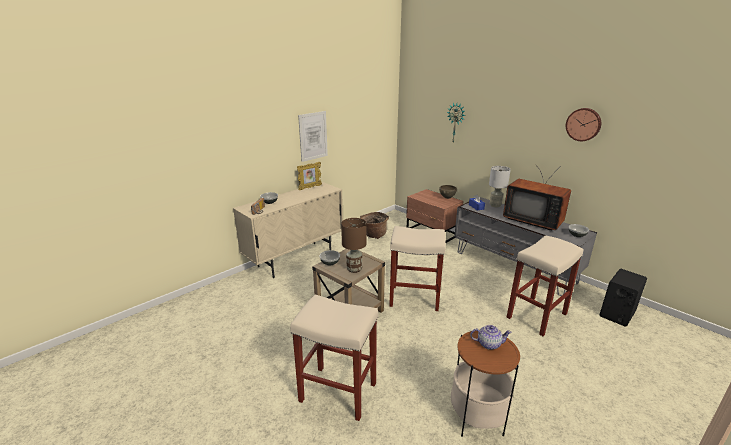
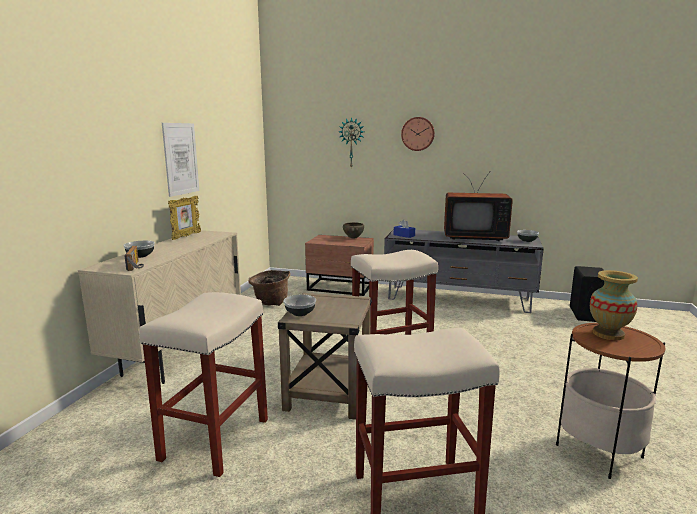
camera: 30 degrees left, 10 degrees down
brown table lamp [341,218,367,273] -> none
teapot [470,325,512,350] -> vase [590,270,638,340]
grey table lamp [489,166,511,207] -> none
beige stool [507,235,583,336] -> beige stool moved to [139,292,268,477]
wall clock [566,108,601,141] -> wall clock moved to [401,117,435,151]

